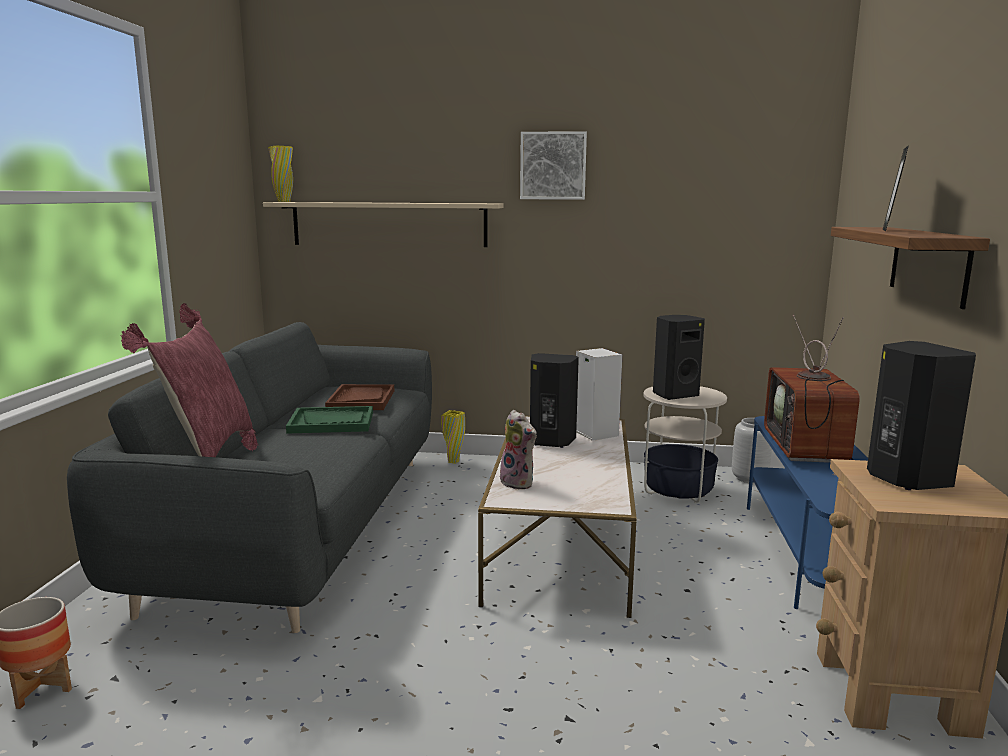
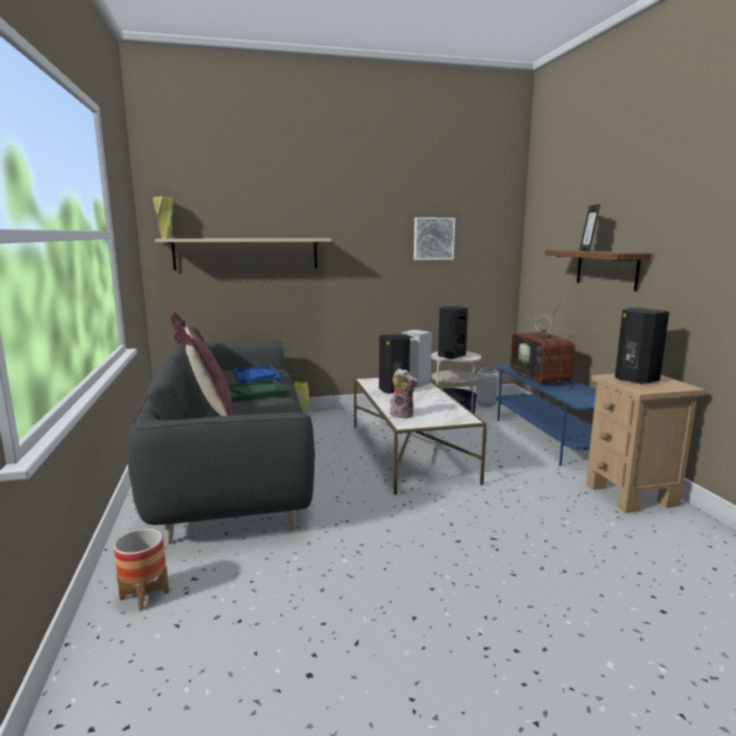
camera: 20 degrees left, 0 degrees up
brown tray [325,384,394,410] -> blue tray [234,366,281,384]
picture [520,131,587,200] -> picture moved to [414,217,455,260]

